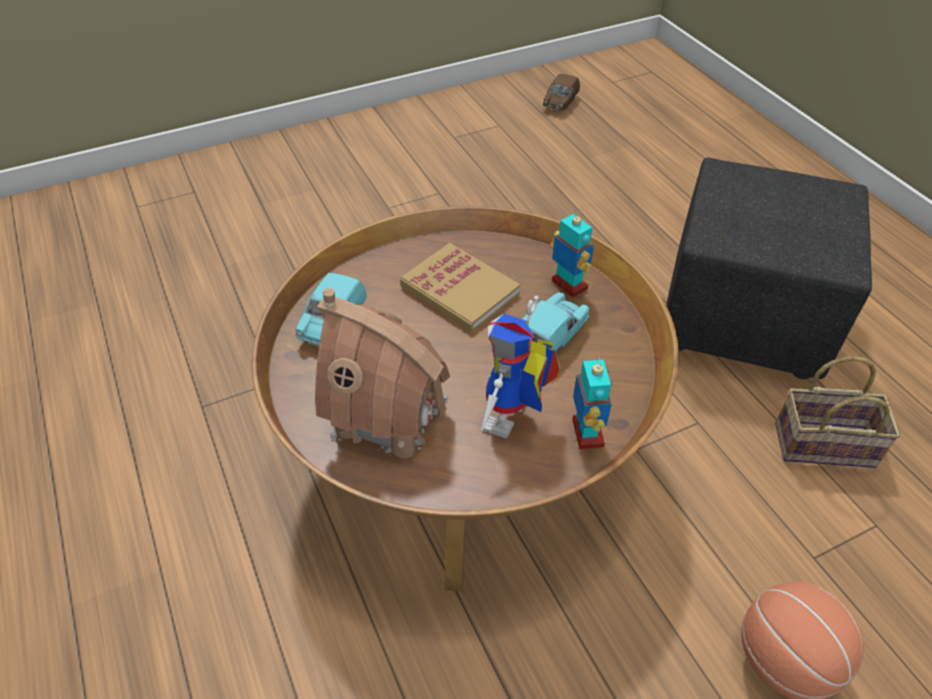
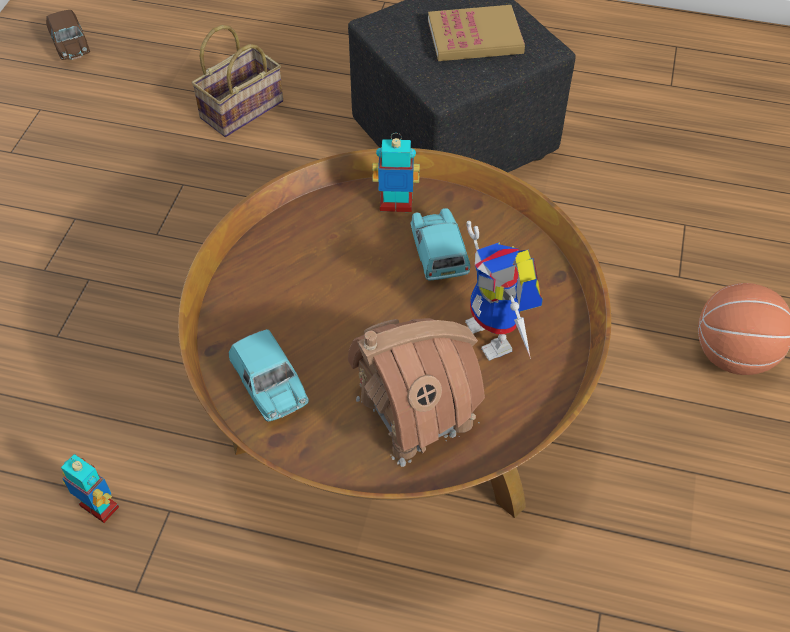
camera: 50 degrees left, 5 degrees up
book [400,243,520,332] -> book moved to [428,5,525,61]
toy robot [572,357,612,449] -> toy robot moved to [61,454,119,523]
basket [775,356,900,468] -> basket moved to [191,25,283,137]

